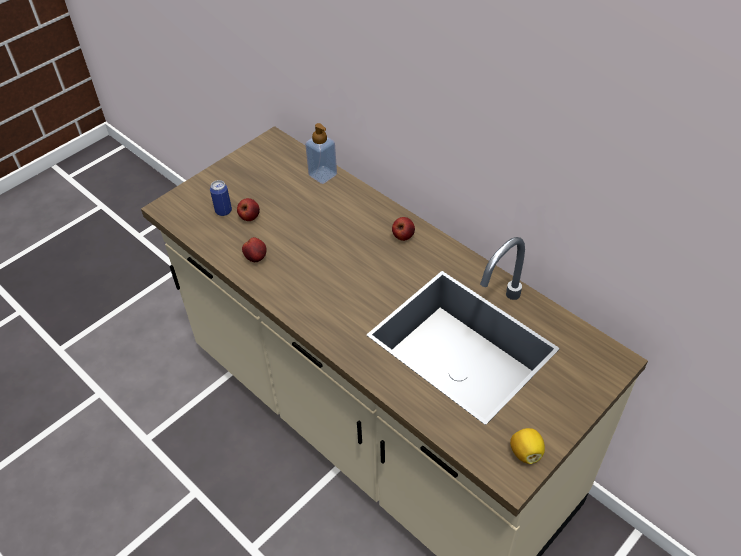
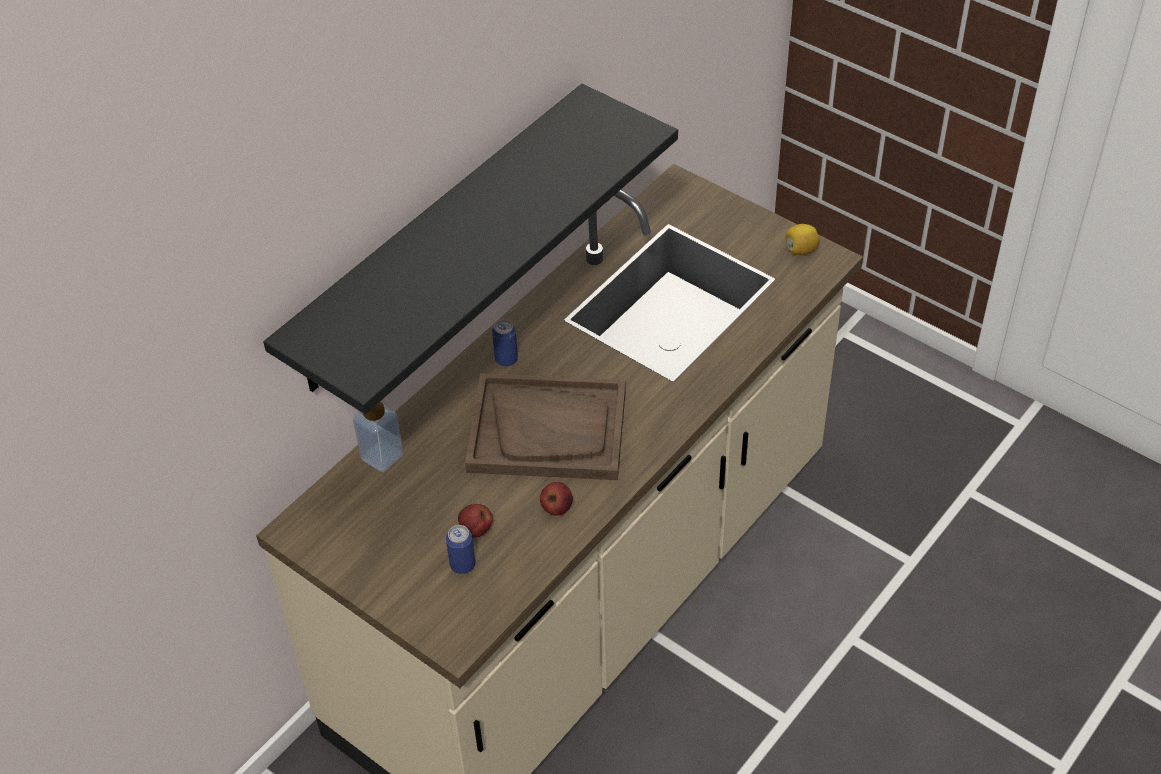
camera: 95 degrees left, 0 degrees up
apple [392,217,415,241] -> can [492,320,518,367]
none -> black shelf [263,84,678,414]
none -> brown tray [465,373,626,480]

